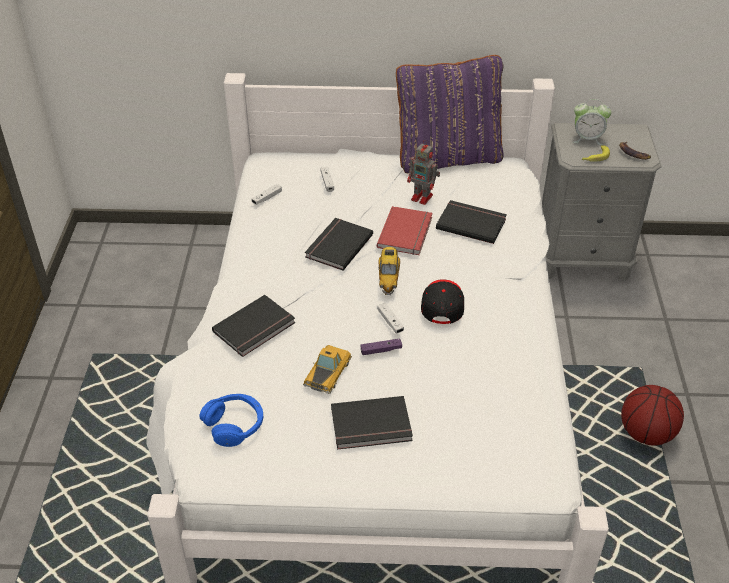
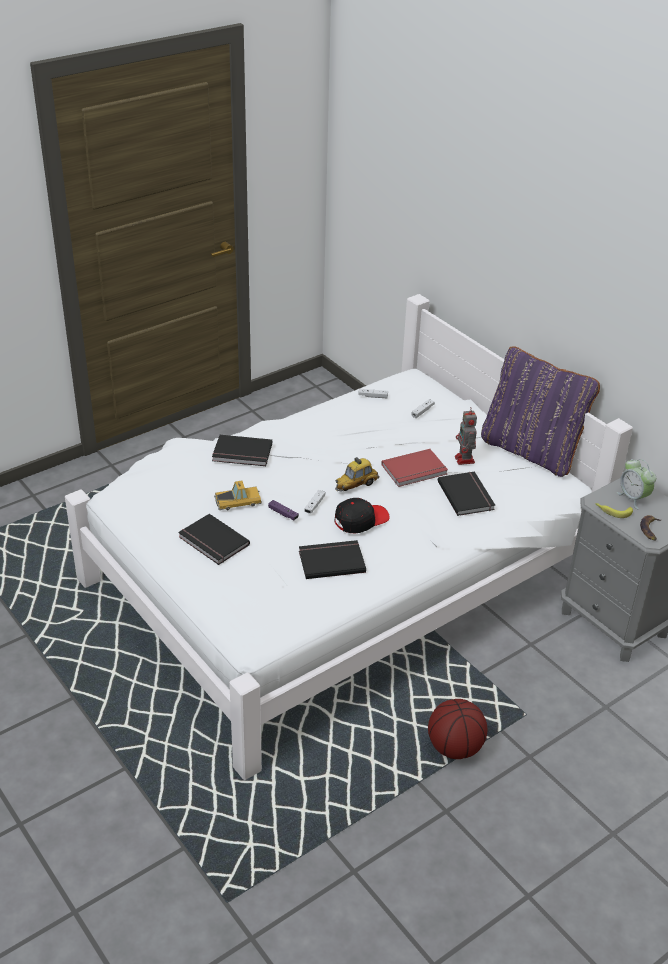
camera: 50 degrees right, 5 degrees down
blue headphones [199,394,263,447] -> none
black book [305,218,373,271] -> black book moved to [299,540,366,579]

